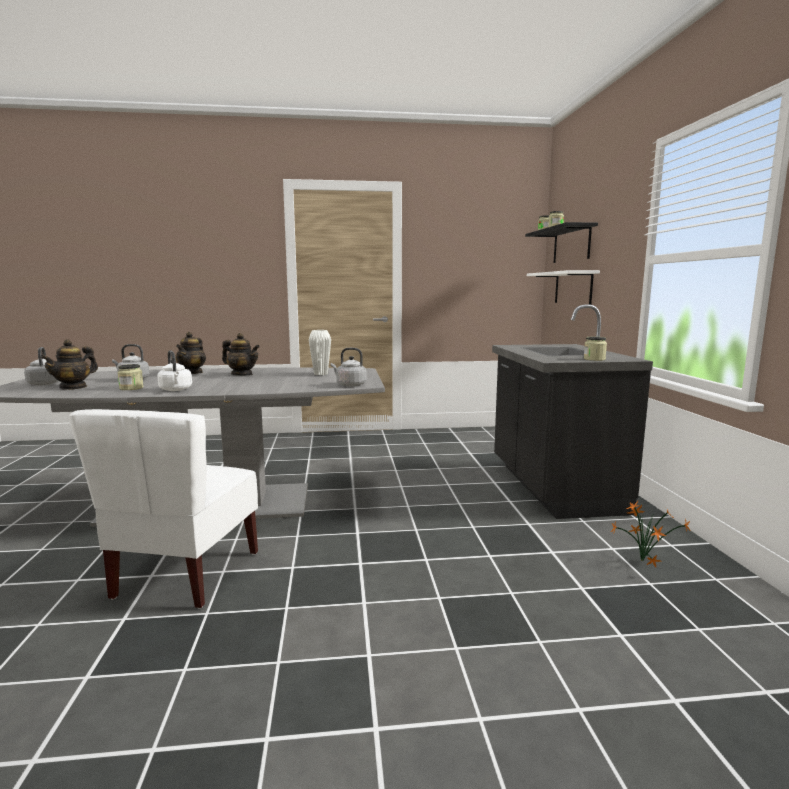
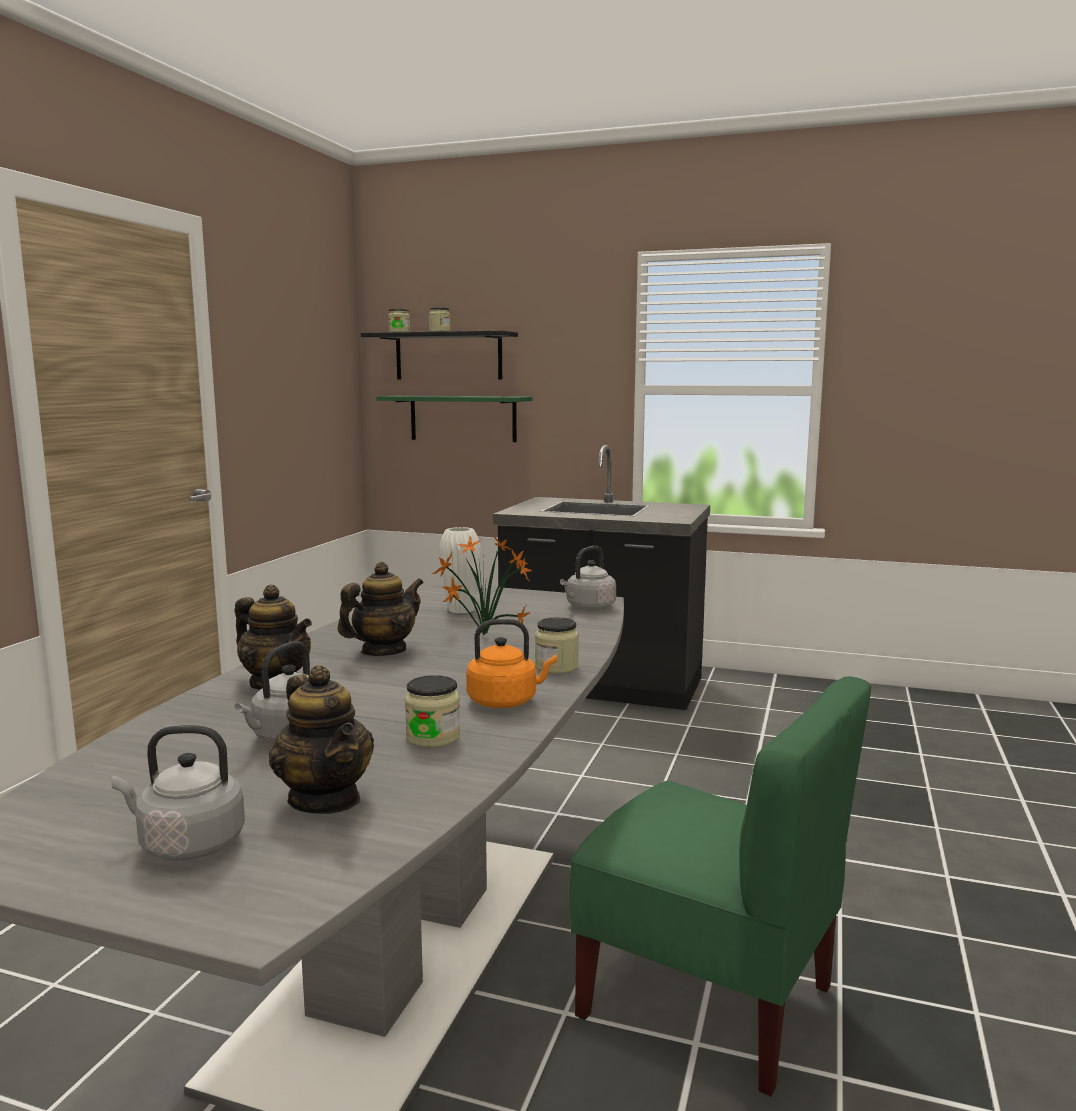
camera: 65 degrees left, 0 degrees up
white chair [69,409,258,609] -> green chair [569,676,871,1097]
white kettle [157,350,192,391] -> orange kettle [466,619,557,708]
white shelf [527,270,600,305] -> green shelf [376,396,532,442]
jar [584,337,607,361] -> jar moved to [535,617,579,674]
potted plant [611,501,691,567] -> potted plant moved to [432,536,532,636]

